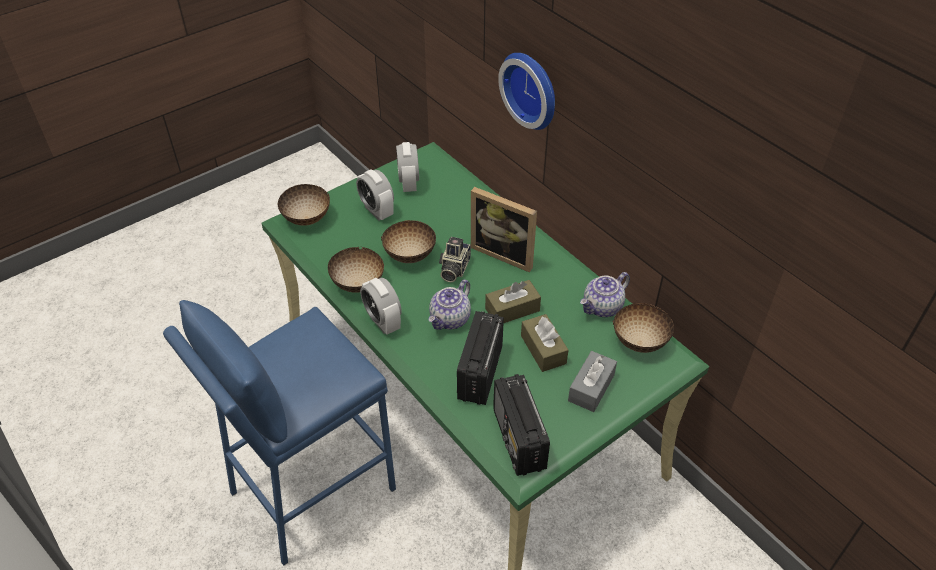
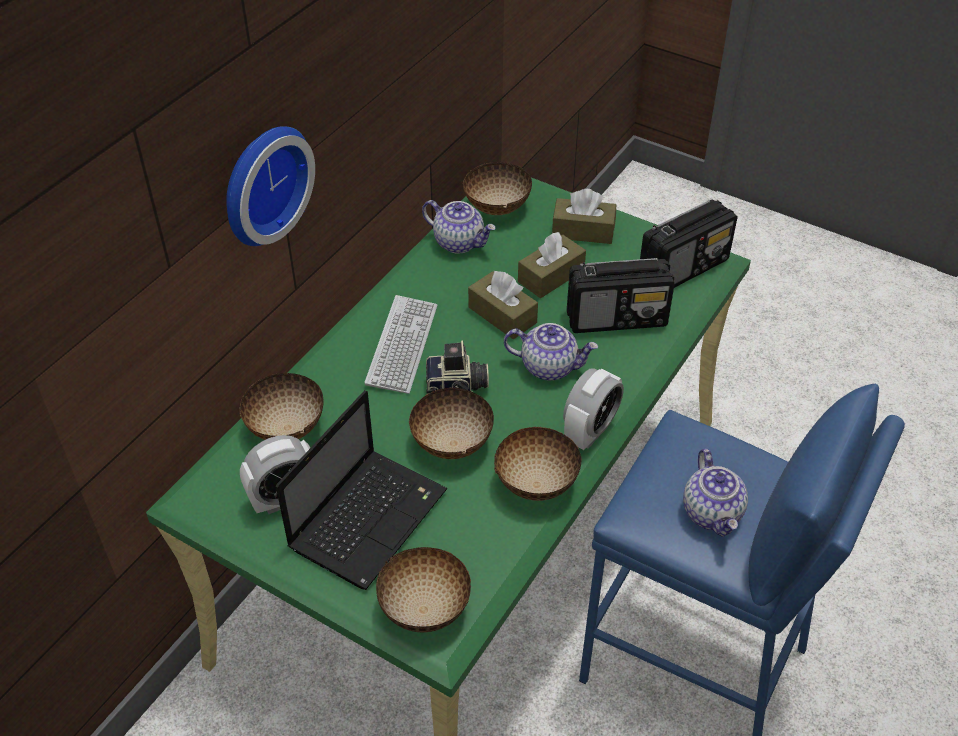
camera: 110 degrees left, 0 degrees up
alarm clock [356,169,394,221] -> laptop [276,390,447,590]
picture frame [471,187,537,272] -> keyboard [364,295,437,394]
grey tissue box [568,351,617,412] -> brown tissue box [552,189,616,244]
none -> bowl [240,373,324,440]
none -> teapot [683,449,748,537]

